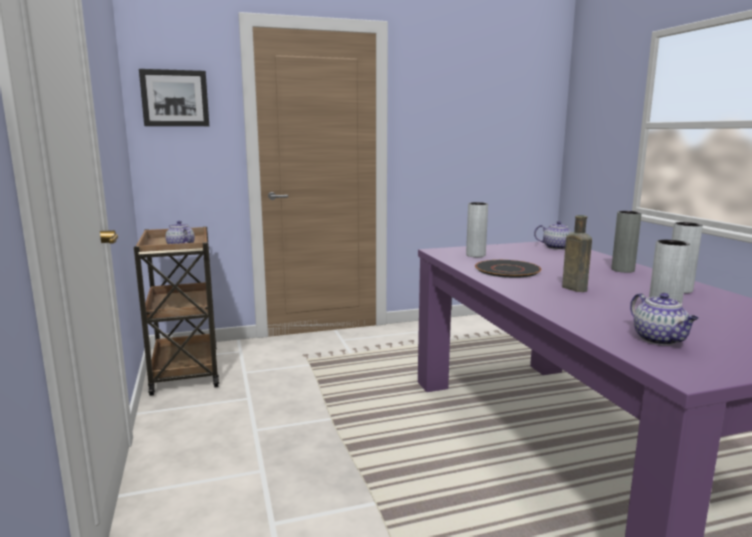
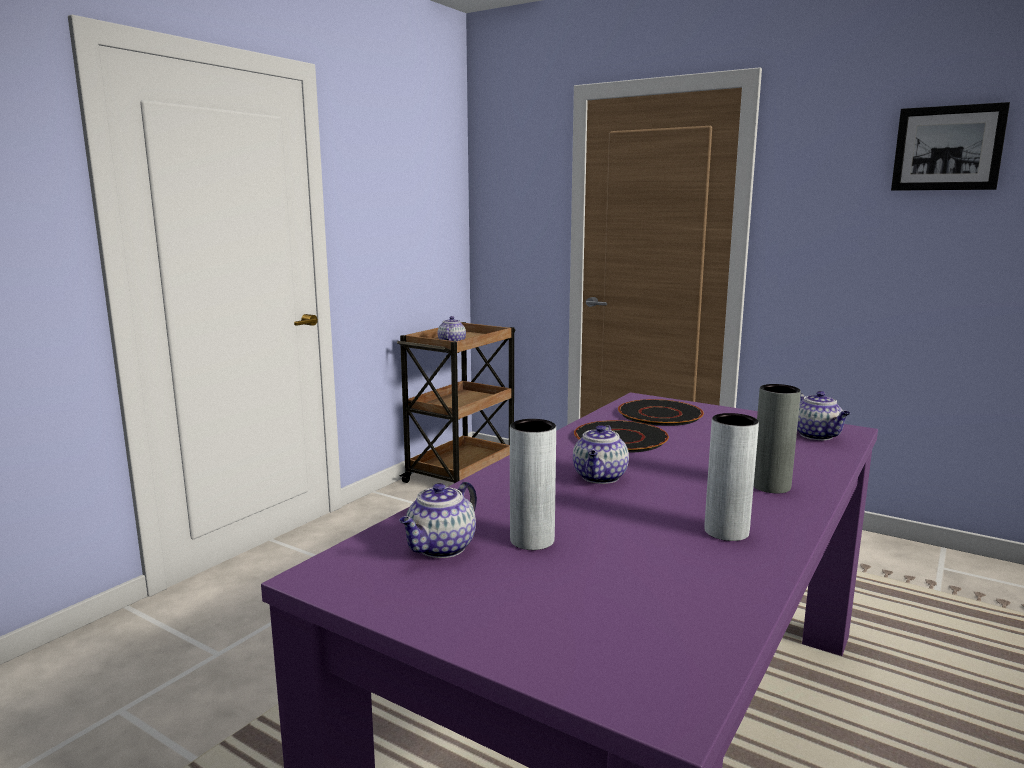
camera: 50 degrees right, 0 degrees up
picture [139,69,209,126] -> picture moved to [891,102,1010,191]
grey vase [466,202,488,257] -> black plate [618,399,704,426]
brown bottle [562,215,592,292] -> teapot [573,425,629,484]

